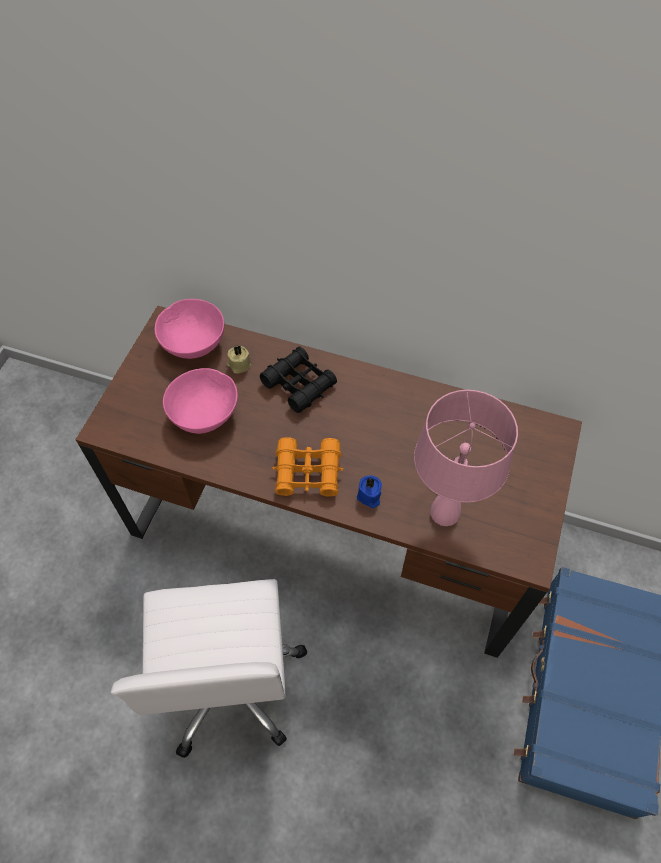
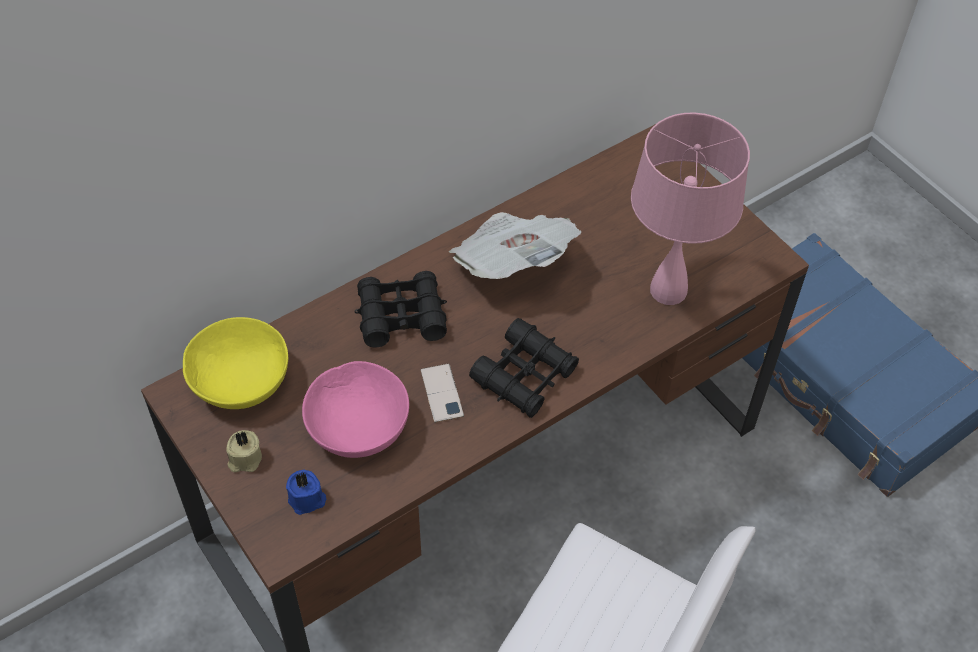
camera: 55 degrees left, 5 degrees down
pink bowl [155,299,224,359] -> yellow bowl [183,317,288,409]
beige candle [227,346,252,374] -> beige candle moved to [226,430,262,472]
orange binoculars [272,437,344,496] -> black binoculars [469,318,579,418]
blue candle [357,475,382,508] -> blue candle moved to [286,470,326,515]
none -> phone [421,363,464,423]
none -> newspaper [449,212,581,279]

